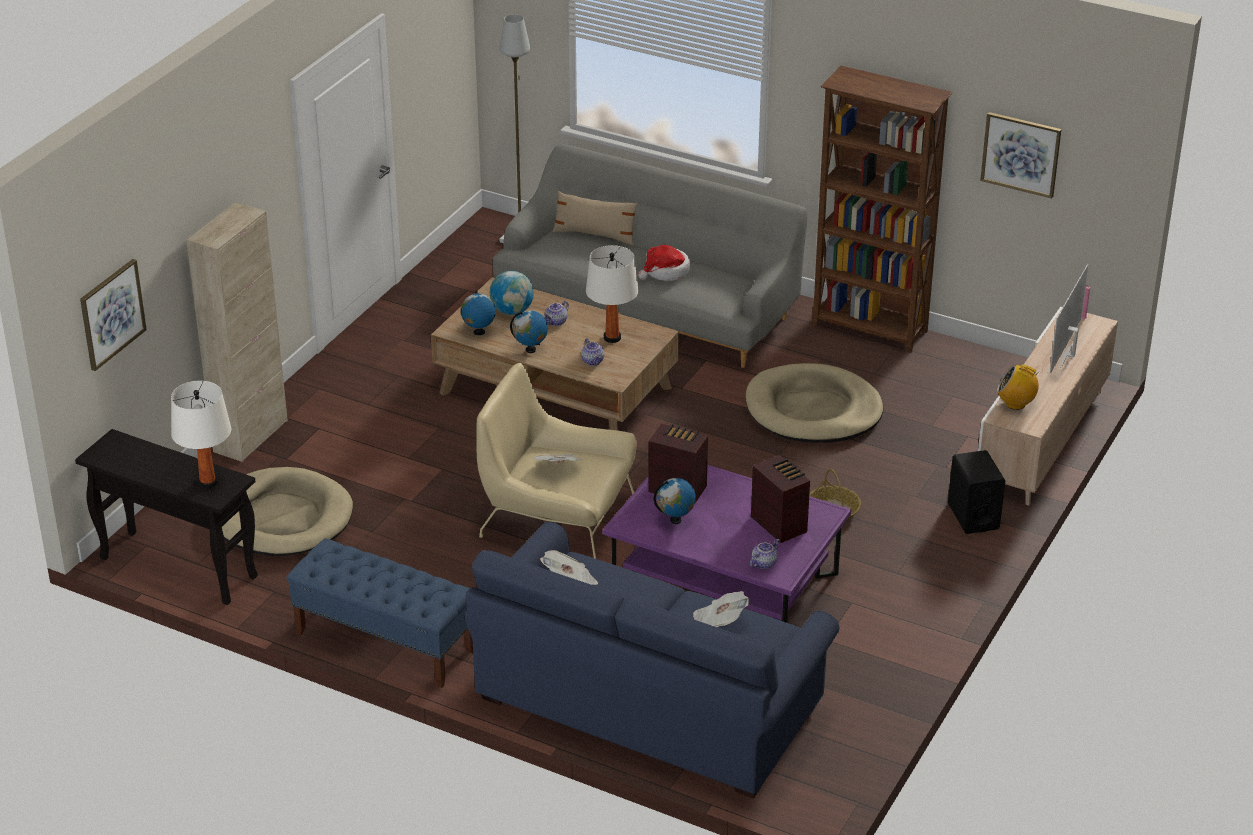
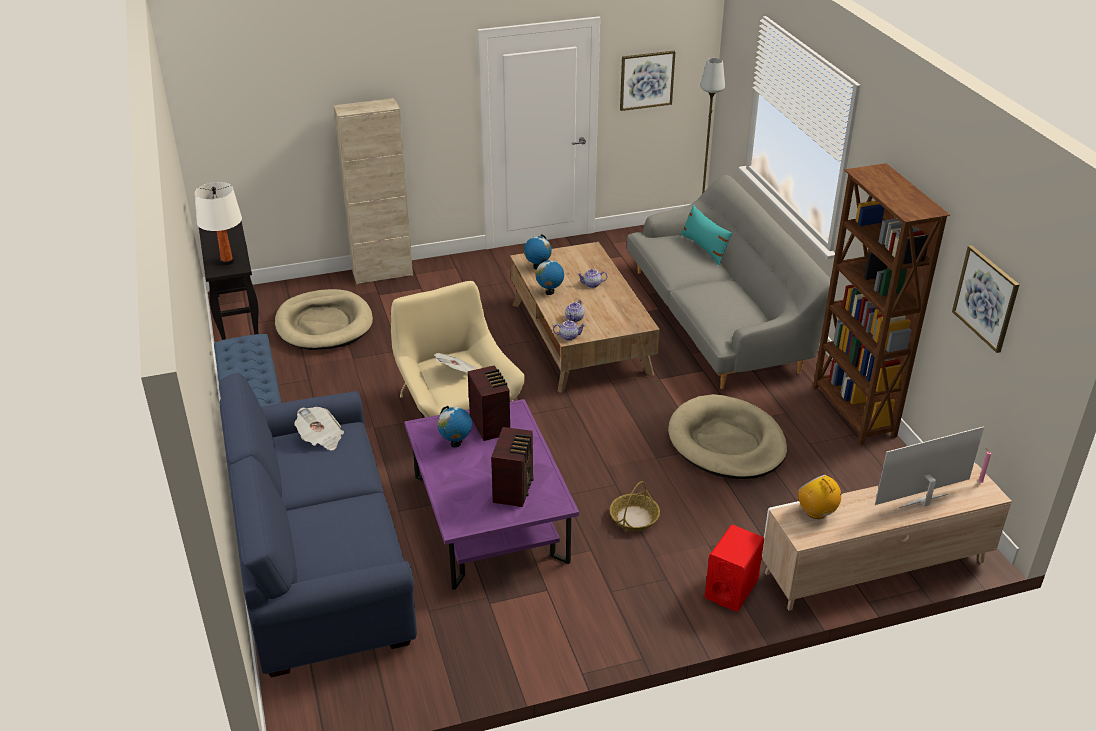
camera: 45 degrees right, 0 degrees up
picture [80,259,147,371] -> picture moved to [620,51,675,111]
globe [490,271,534,315] -> none
beige pillow [552,191,638,245] -> turquoise pillow [681,204,732,265]
white table lamp [586,245,639,343] -> none
hat [638,245,690,281] -> none
newspaper [693,591,749,627] -> none
teapot [750,539,779,569] -> teapot moved to [553,320,585,340]
black speaker [948,450,1005,534] -> red speaker [705,525,764,612]

